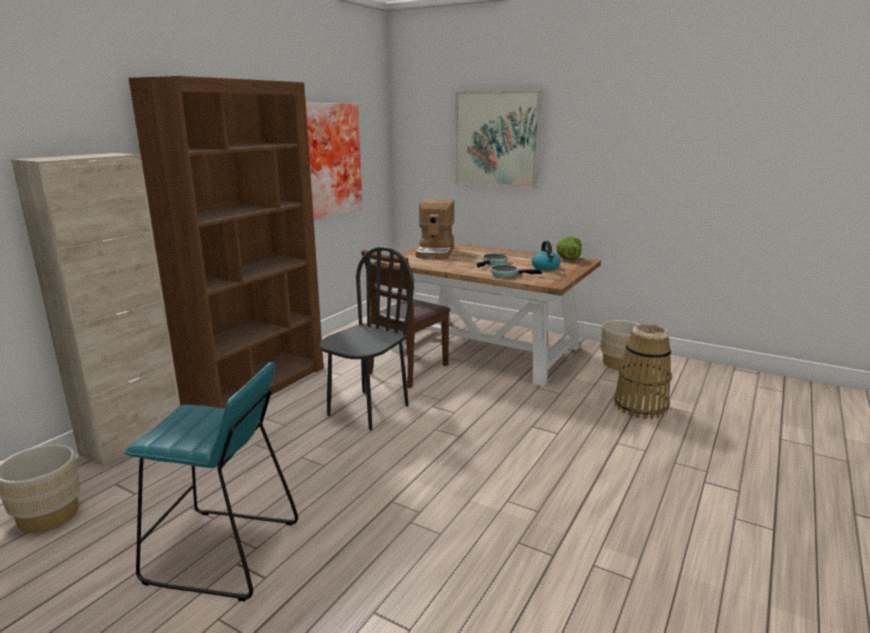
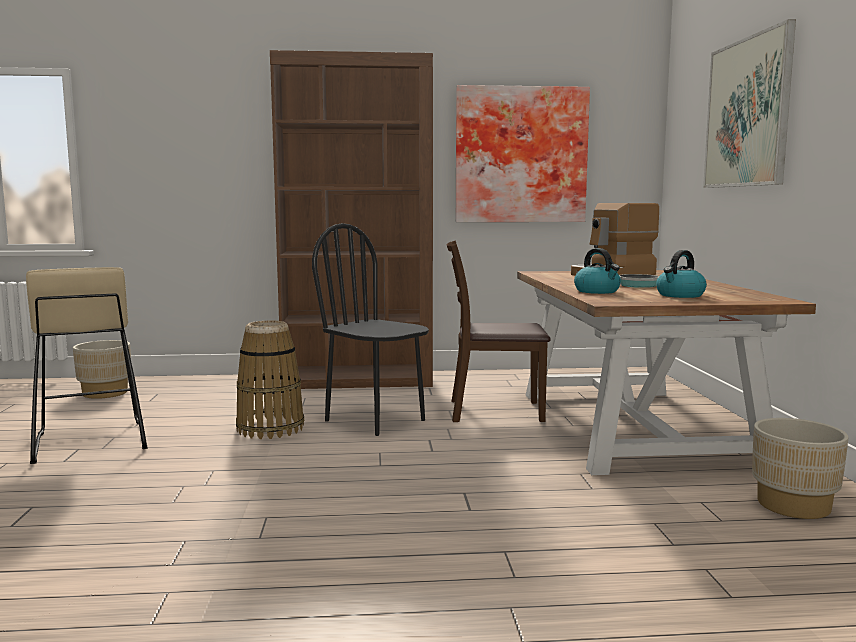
camera: 55 degrees right, 10 degrees down
beige cabinet [11,153,180,466] -> none
turquoise stool [125,362,298,602] -> beige stool [26,267,147,464]
black chair [320,247,414,430] -> black chair turned 135 degrees counterclockwise [312,223,429,436]
frying pan [490,264,542,278] -> kettle [574,248,621,294]
lettuce [556,236,582,260] -> none
basket [614,324,671,419] -> basket moved to [236,321,304,439]

